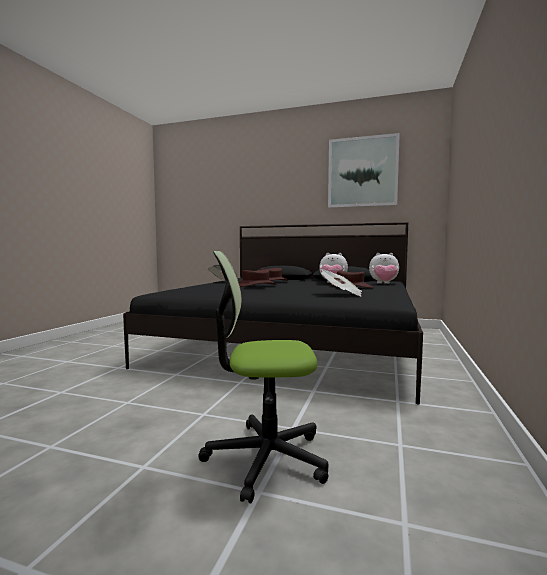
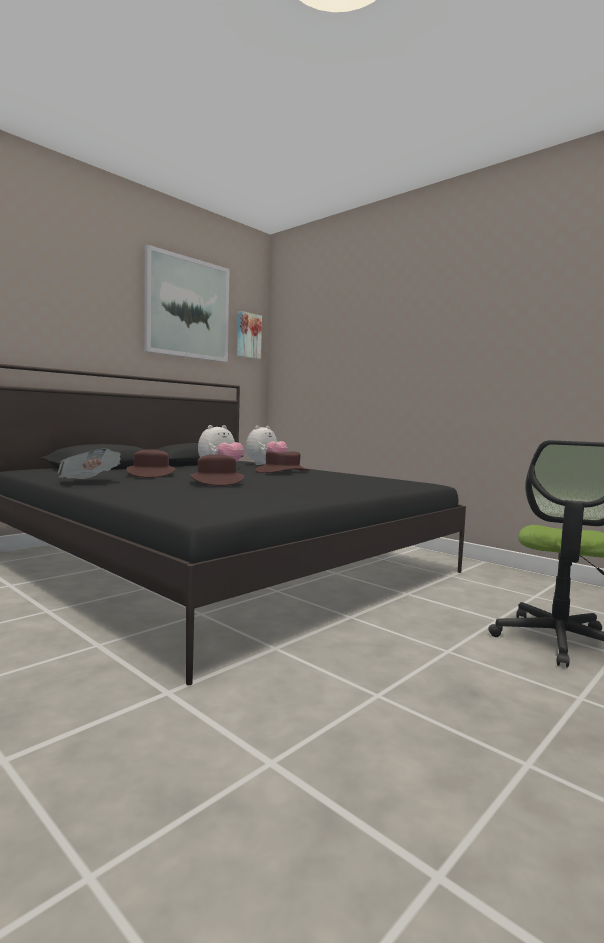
camera: 65 degrees left, 0 degrees up
newspaper [321,269,362,296] -> none
none -> picture [237,311,262,359]

